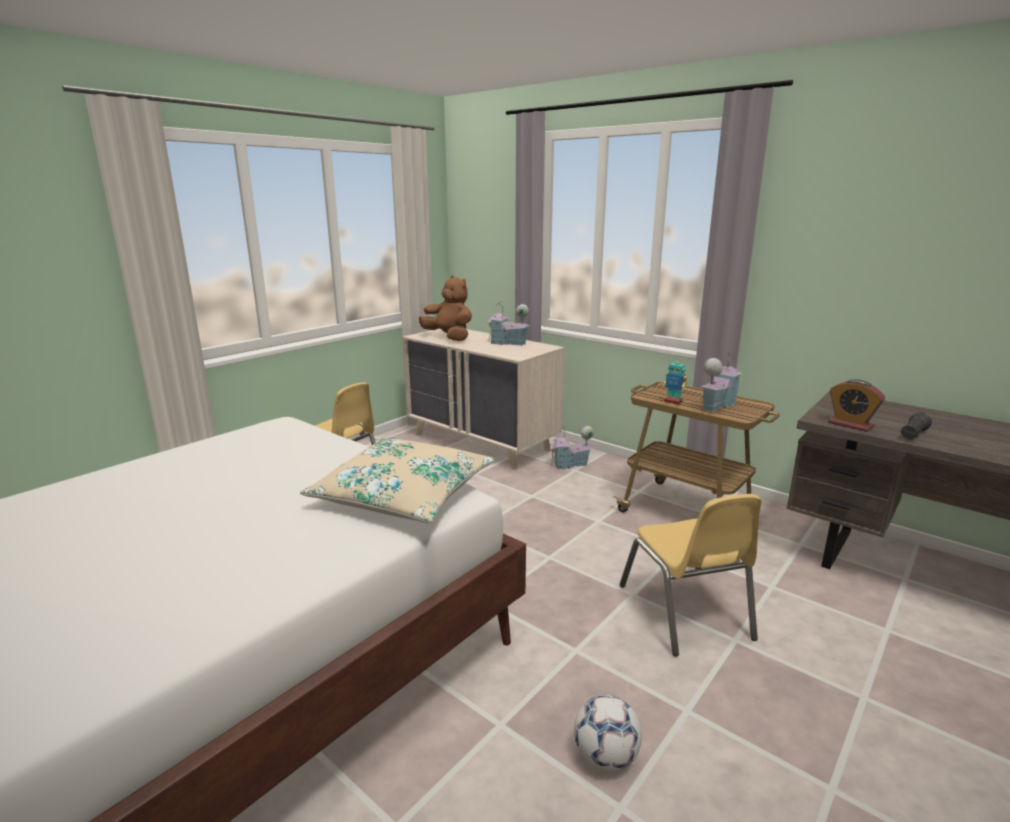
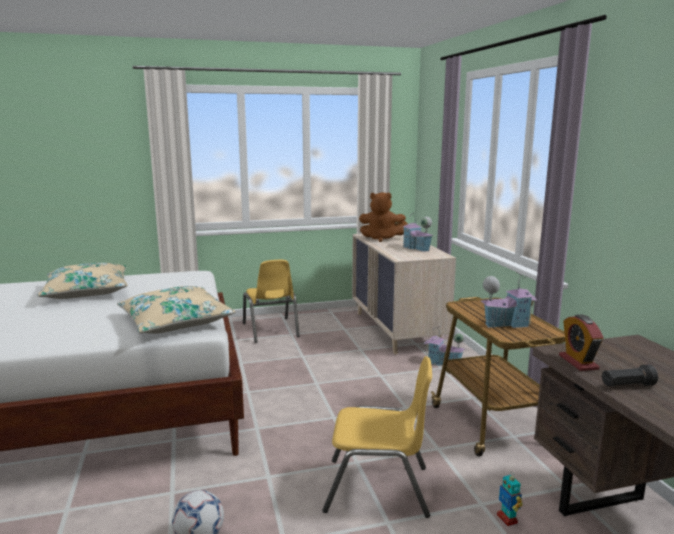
camera: 35 degrees right, 5 degrees down
brown plush toy [419,275,472,341] -> brown plush toy turned 120 degrees clockwise [359,192,408,242]
yellow chair [620,494,762,656] -> yellow chair turned 105 degrees counterclockwise [322,356,432,518]
toy robot [664,357,687,404] -> toy robot moved to [497,473,523,526]
none -> beige pillow [37,263,127,299]

